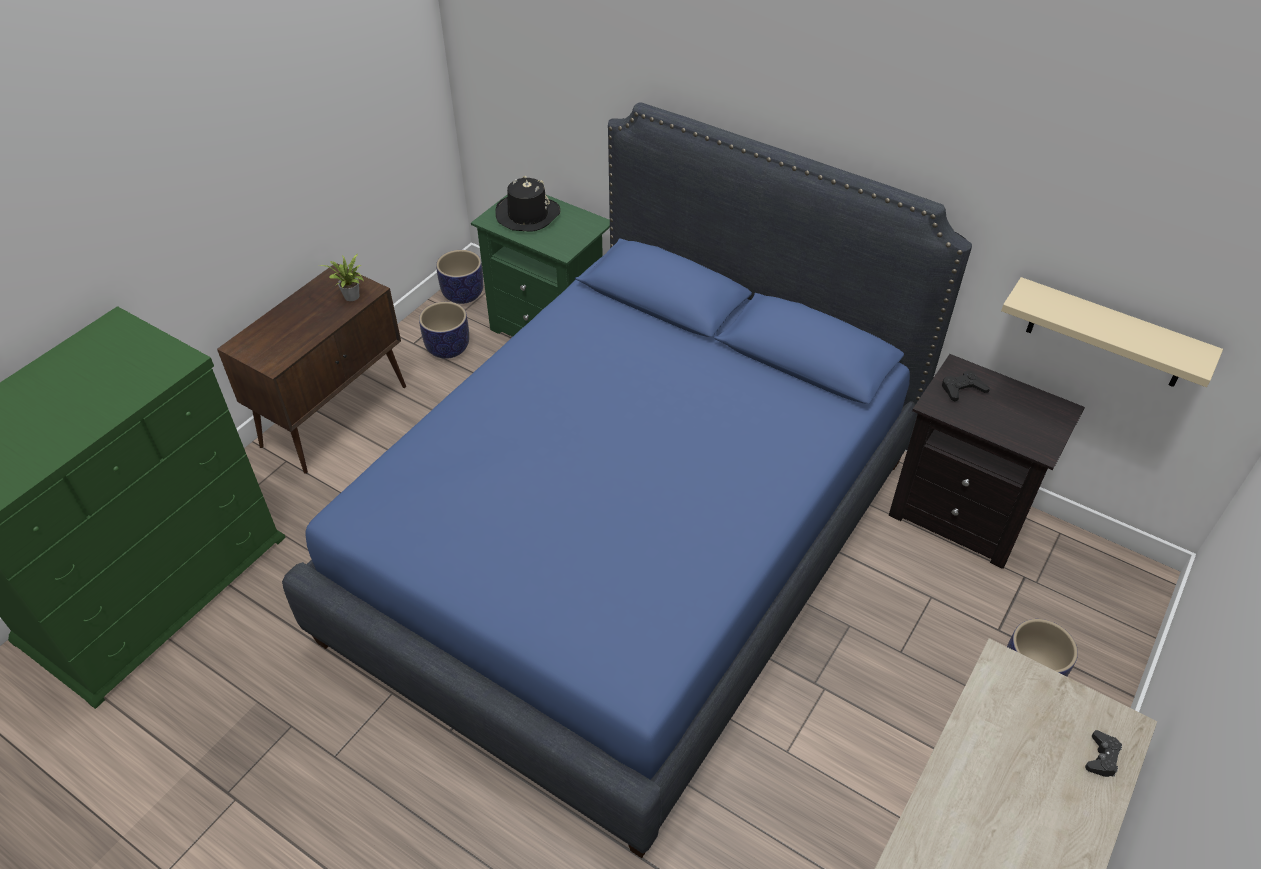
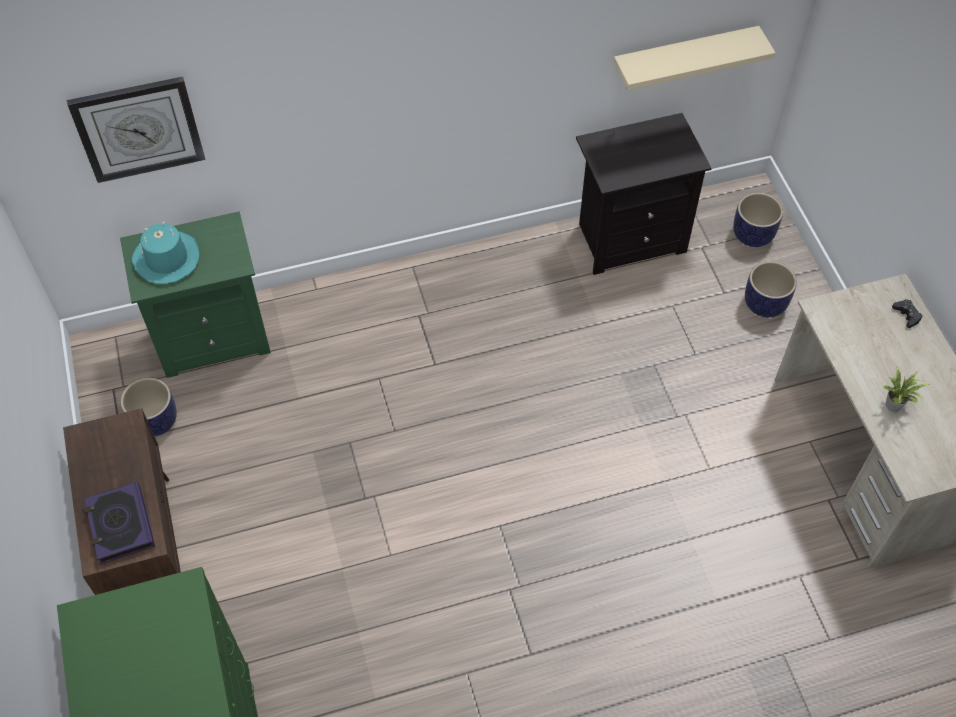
camera: 50 degrees left, 10 degrees up
blue bed [282,102,972,858] -> none
potted plant [320,254,363,301] -> potted plant moved to [882,365,930,412]
planter [436,250,484,304] -> planter moved to [733,193,783,247]
black hat [495,176,560,232] -> turquoise hat [132,221,199,284]
black game controller [942,371,990,401] -> none
none -> wall clock [67,77,205,183]
none -> book [84,482,155,564]

